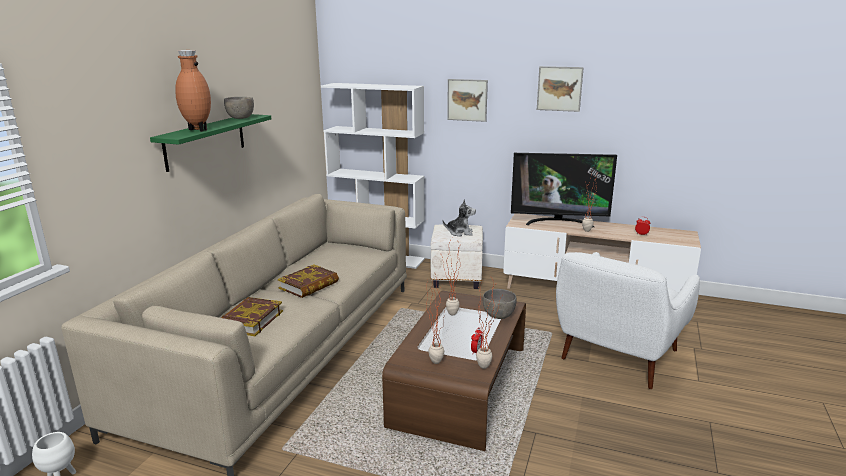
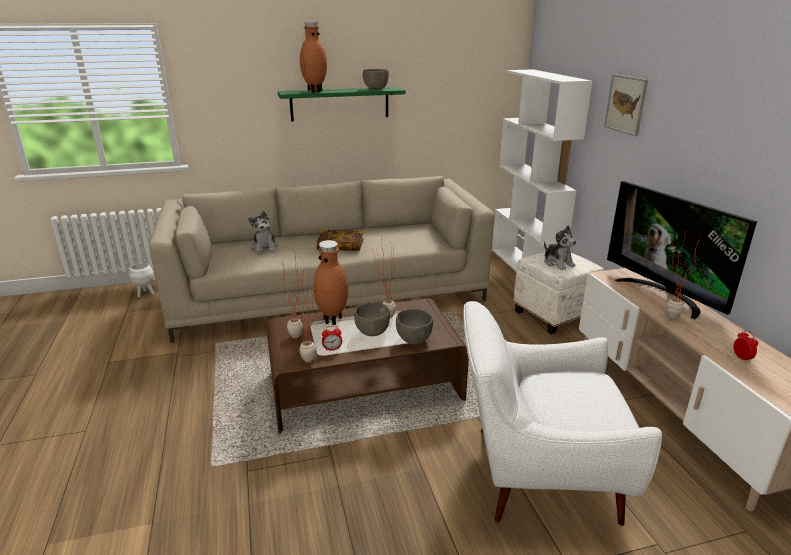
camera: 55 degrees right, 5 degrees up
book [221,297,283,336] -> plush toy [248,211,278,254]
picture [537,66,584,112] -> none
none -> brown vase [313,240,348,325]
none -> grey bowl [354,302,390,336]

